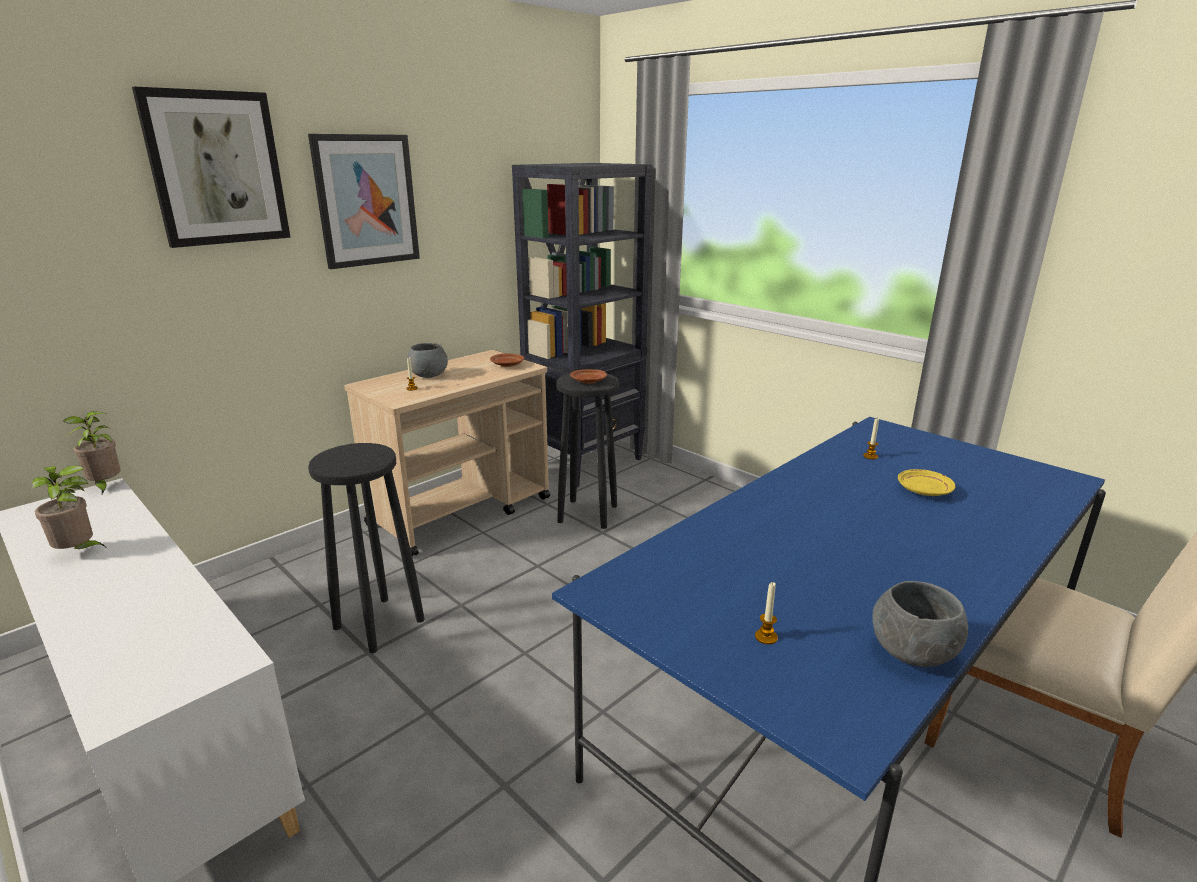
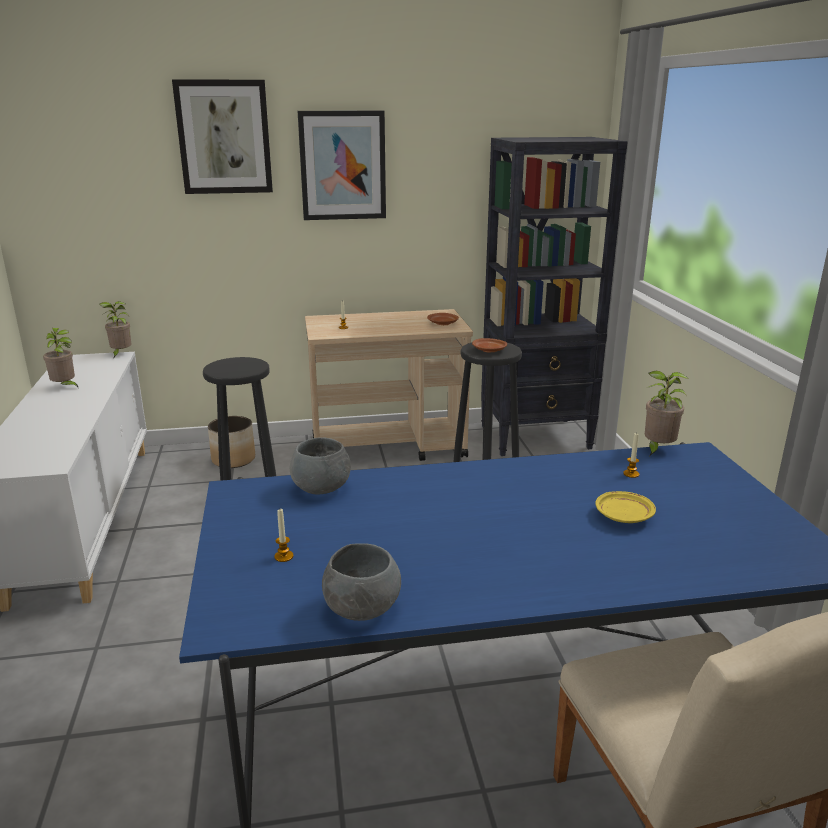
camera: 35 degrees right, 0 degrees up
grey bowl [407,343,448,378] -> grey bowl moved to [290,438,351,495]
none -> planter [208,416,255,468]
none -> potted plant [645,371,689,456]

